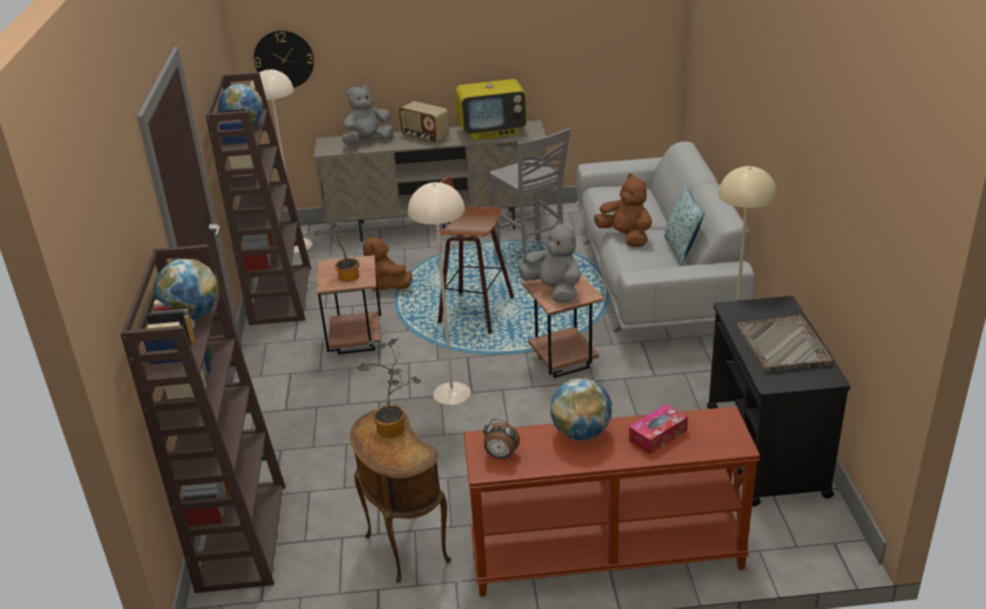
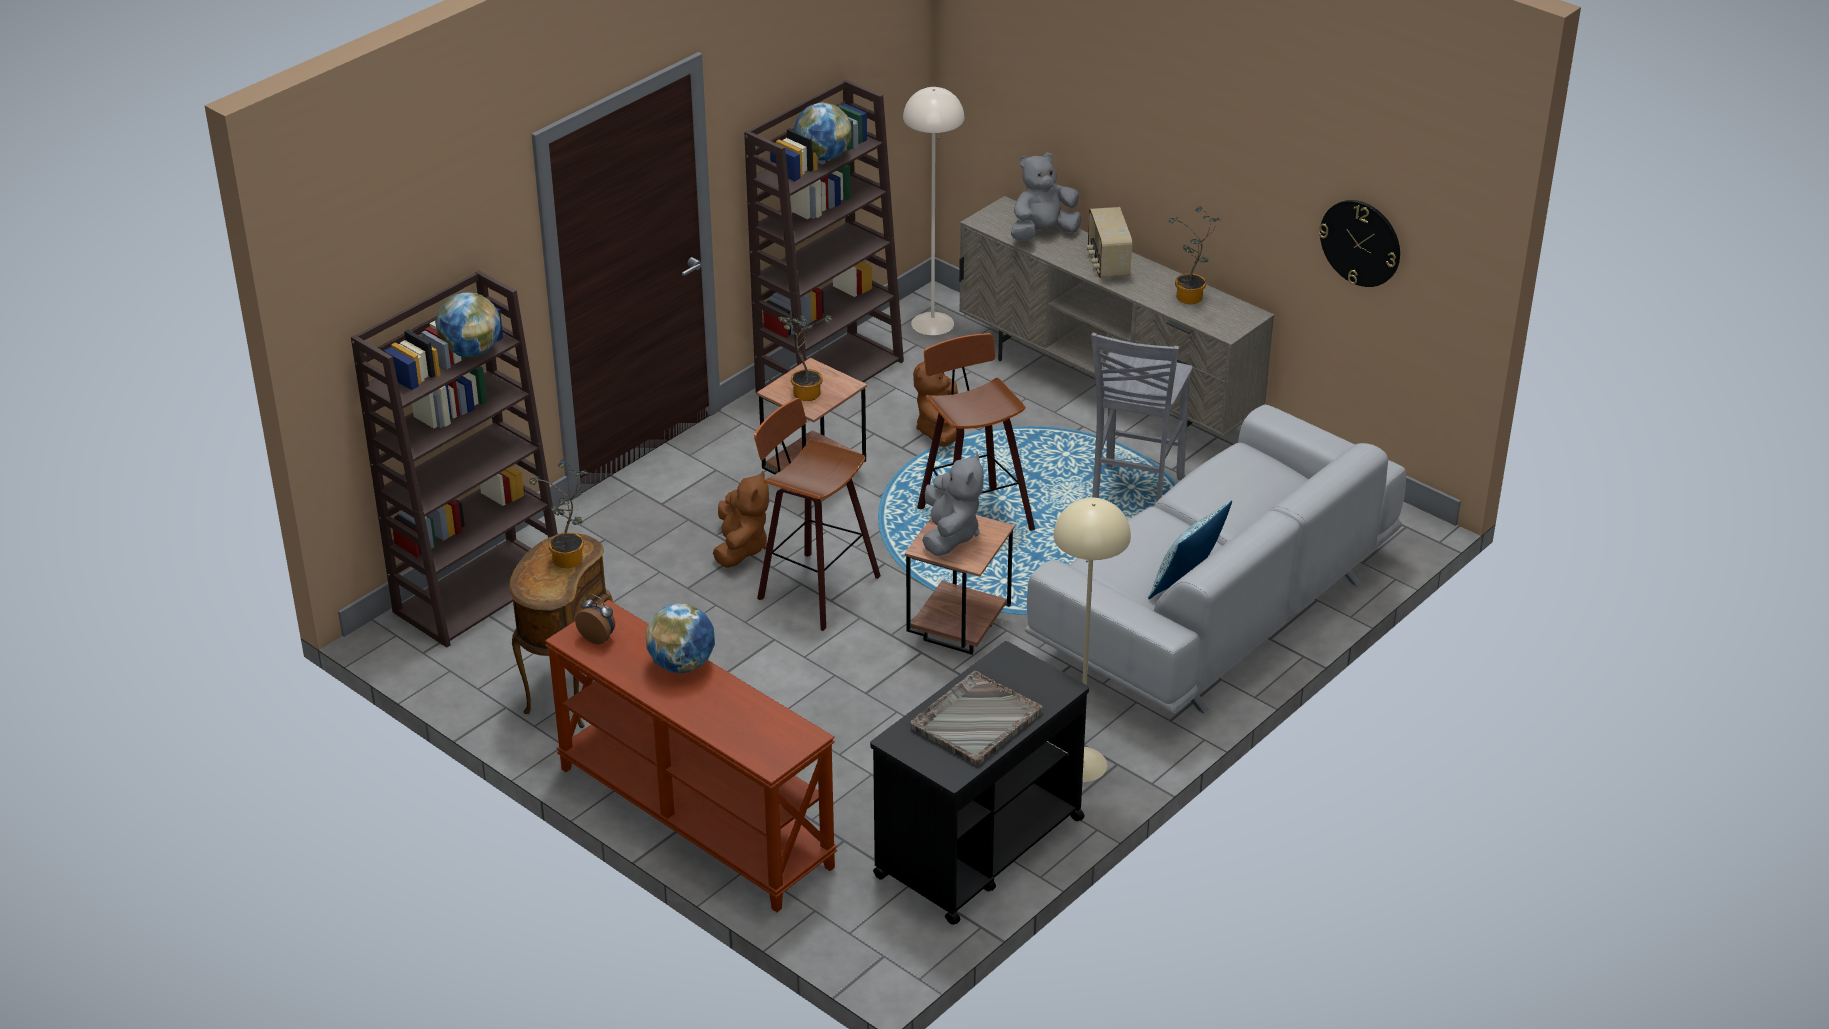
camera: 45 degrees right, 5 degrees up
wall clock [254,30,314,88] -> wall clock moved to [1319,200,1400,287]
grey plush toy [342,85,394,144] -> grey plush toy turned 45 degrees counterclockwise [1011,152,1081,240]
beige floor lamp [408,182,471,405] -> stool [754,398,881,631]
television [455,58,527,140] -> potted plant [1168,206,1221,304]
alarm clock [483,419,520,459] -> alarm clock turned 150 degrees clockwise [575,594,615,644]
brown plush toy [594,174,652,247] -> brown plush toy moved to [713,471,769,568]
tissue box [629,404,688,455] -> none

